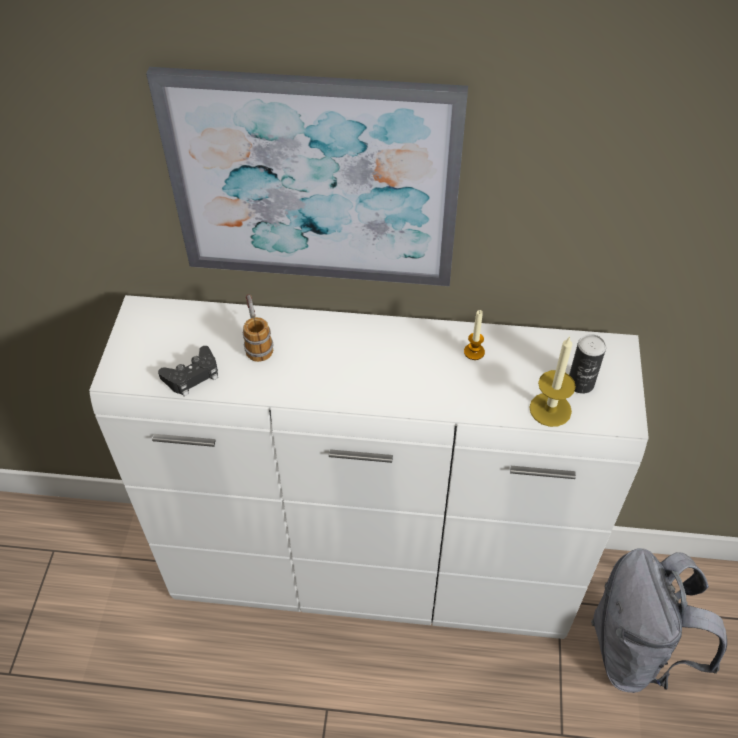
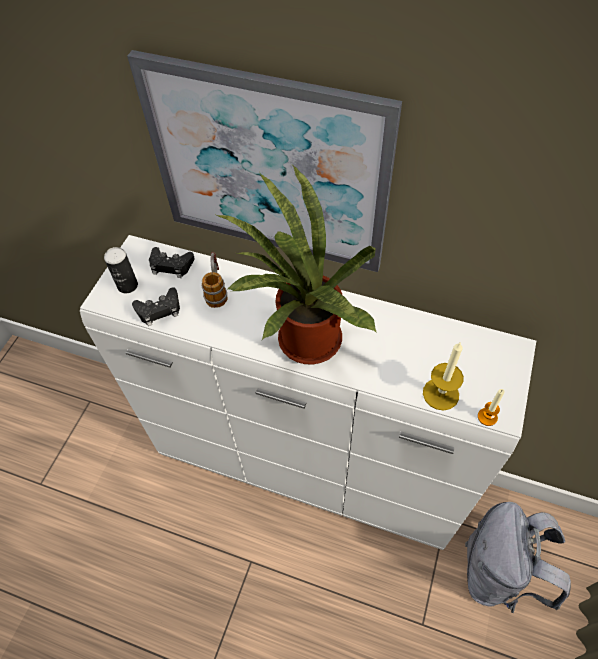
camera: 15 degrees right, 5 degrees up
candle [464,310,485,360] -> candle moved to [478,389,505,426]
can [569,334,606,394] -> can moved to [104,247,138,294]
none -> black game controller [149,247,195,278]
none -> potted plant [217,165,377,364]

